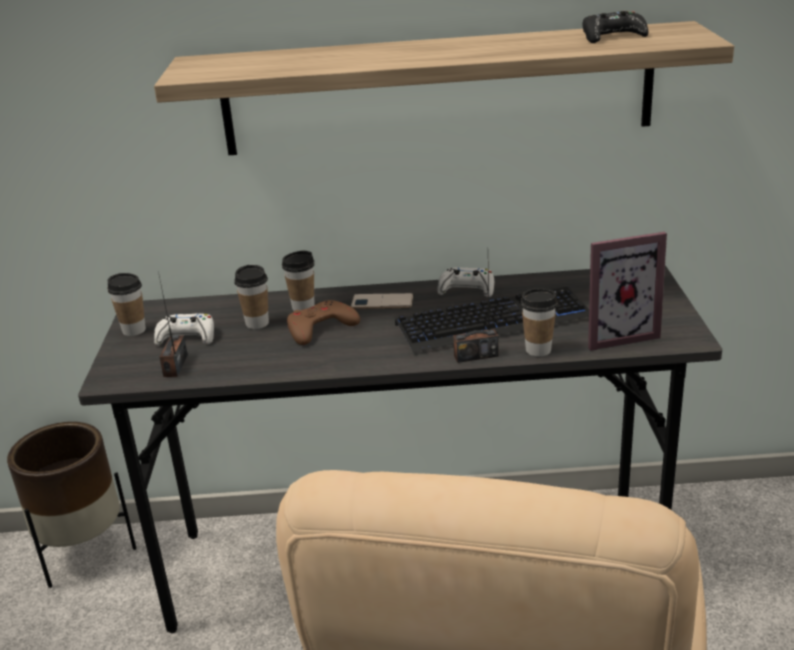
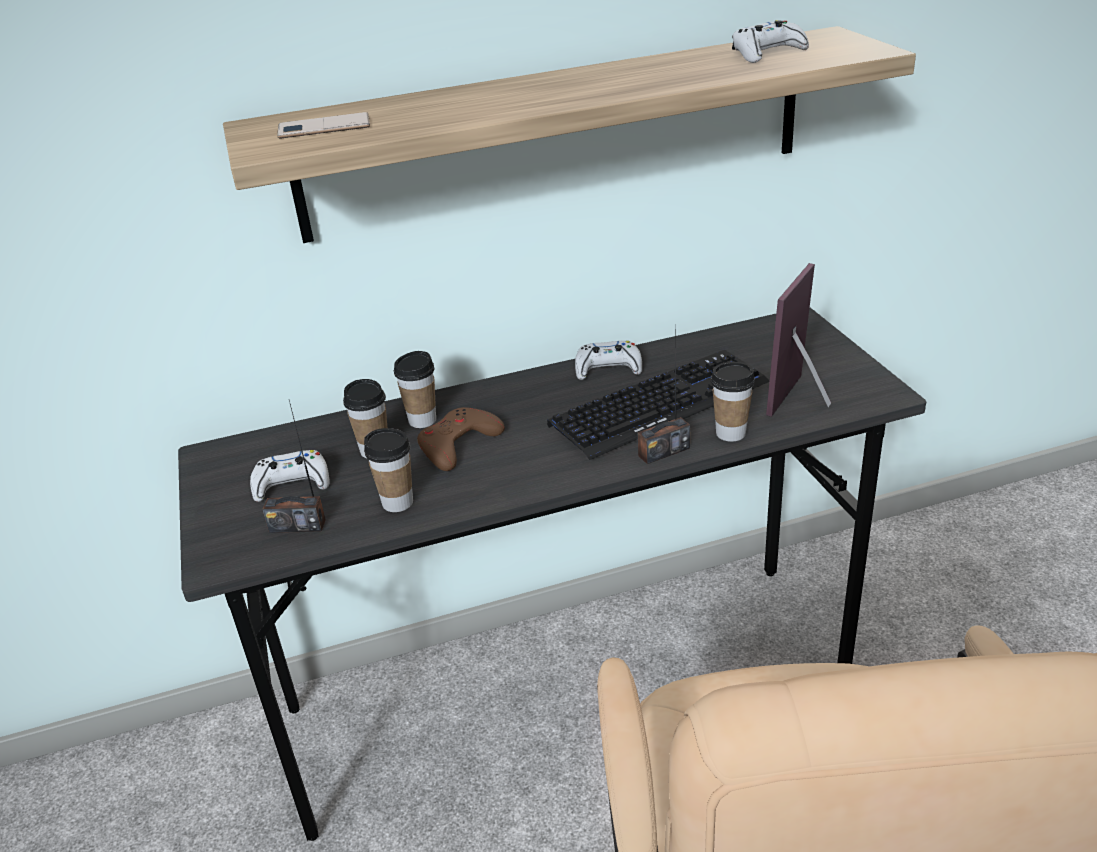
camera: 15 degrees left, 5 degrees up
brown planter [7,422,136,588] -> none
cup [107,273,146,336] -> cup moved to [364,428,413,512]
radio [158,272,188,377] -> radio turned 75 degrees counterclockwise [262,400,326,533]
phone [351,293,413,309] -> phone moved to [277,112,370,138]
black game controller [582,11,648,43] -> white game controller [732,20,809,63]
picture frame [588,232,667,351] -> picture frame turned 150 degrees clockwise [766,263,831,417]

